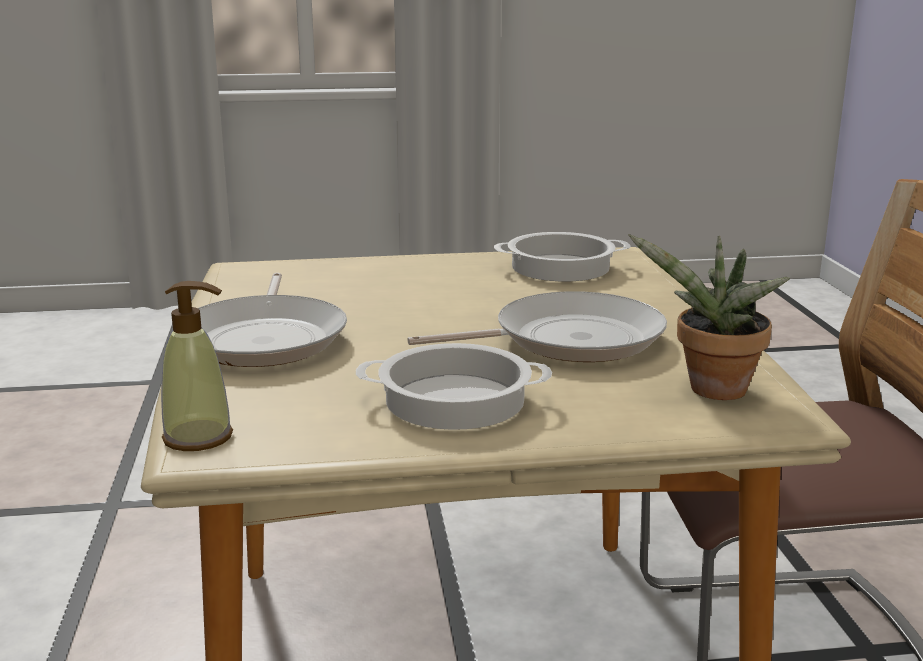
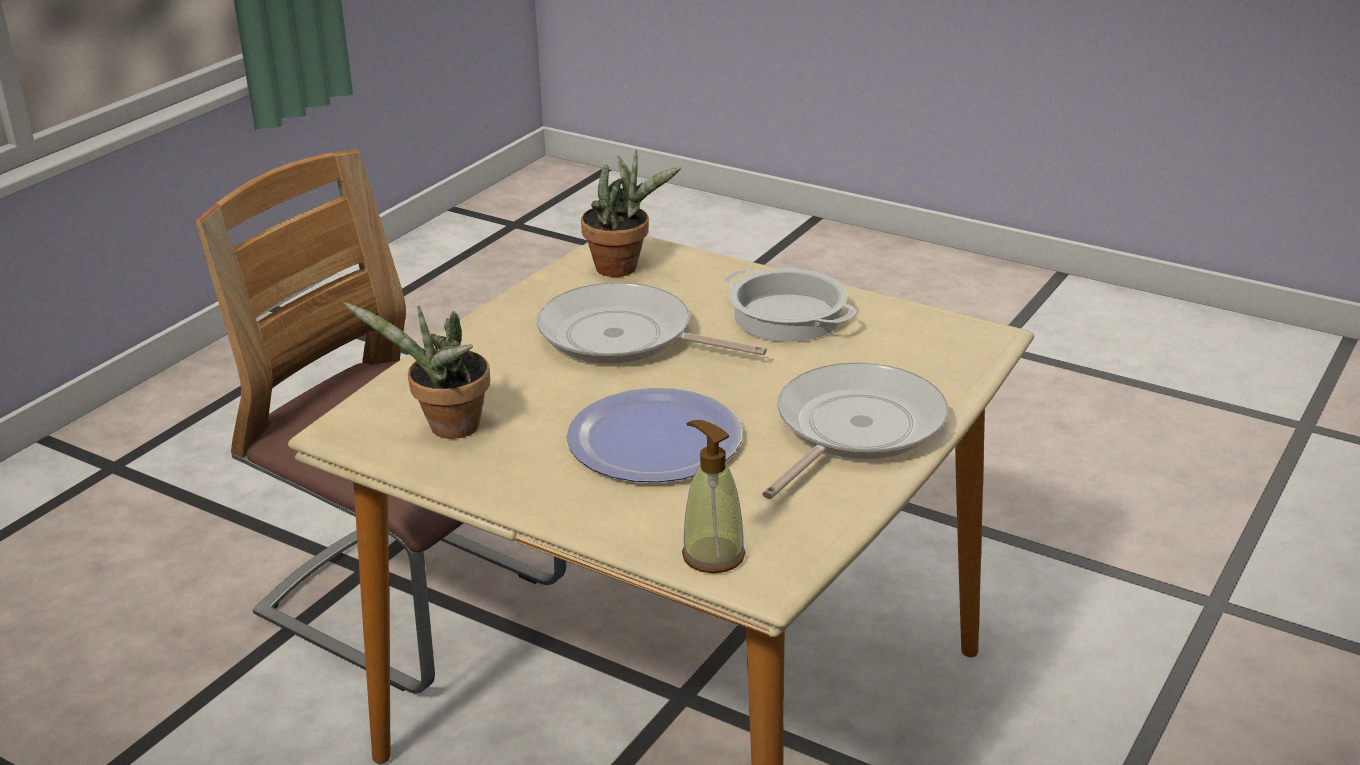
camera: 140 degrees left, 10 degrees up
soap dispenser [161,281,233,451] -> soap dispenser moved to [682,420,746,573]
cooking pot [494,232,631,281] -> potted plant [343,302,490,439]
none -> plate [566,388,742,482]

